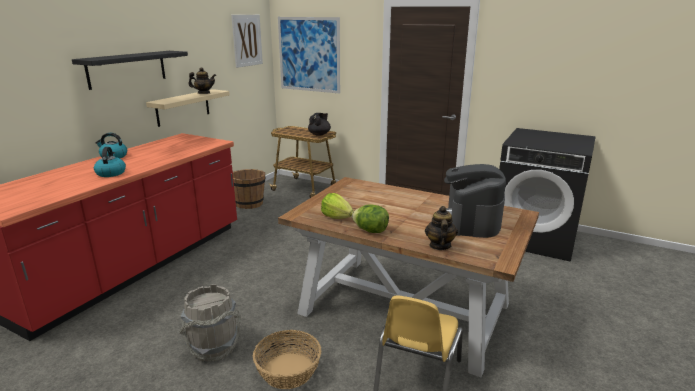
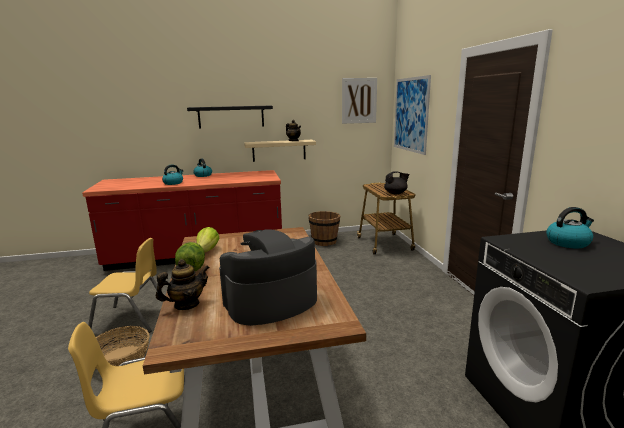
camera: 50 degrees right, 5 degrees down
grey bucket [180,284,241,361] -> yellow chair [88,238,158,333]
none -> kettle [546,207,594,249]

